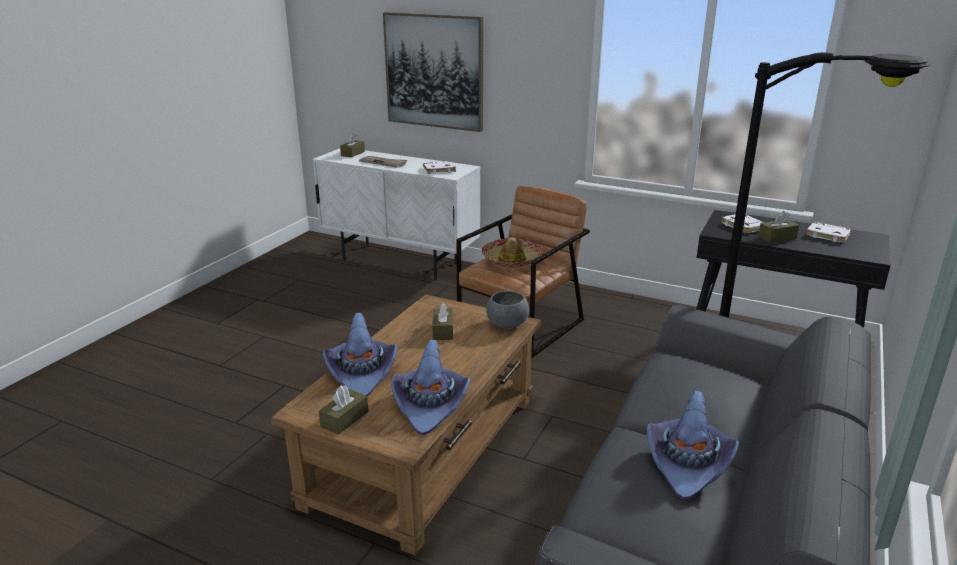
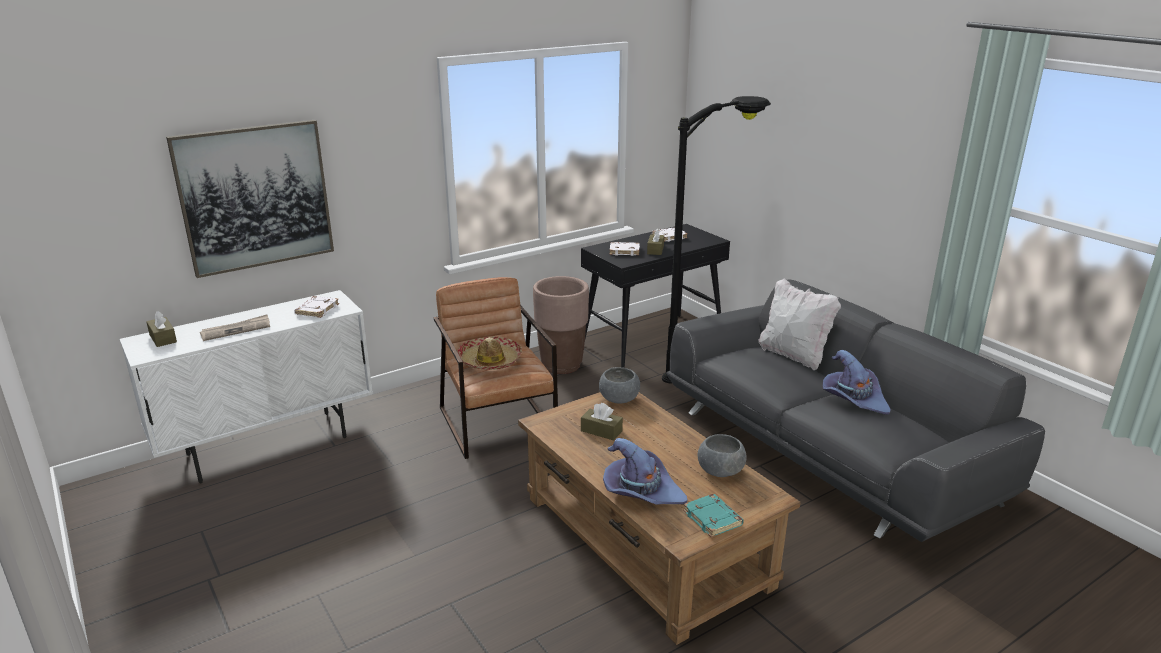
camera: 60 degrees left, 0 degrees up
brown tissue box [319,385,368,435] -> turquoise book [683,494,744,537]
purple hat [391,340,471,435] -> grey bowl [698,434,747,477]
none -> brown planter [533,276,589,374]
none -> white pillow [759,278,841,370]

